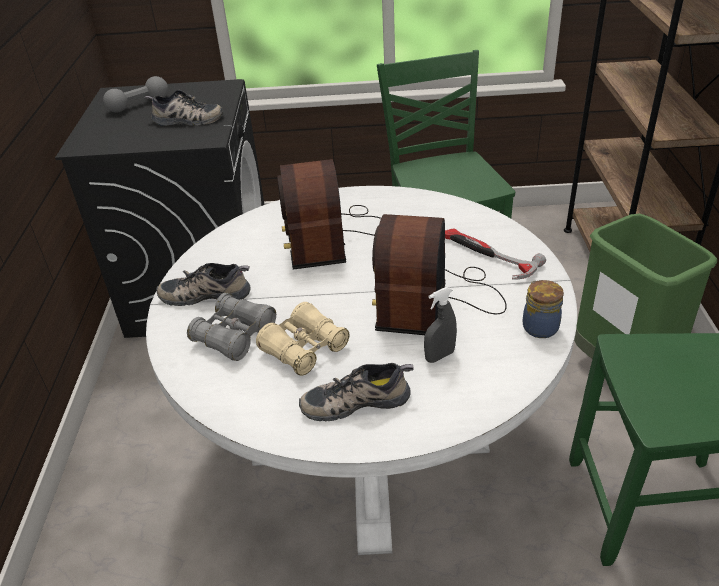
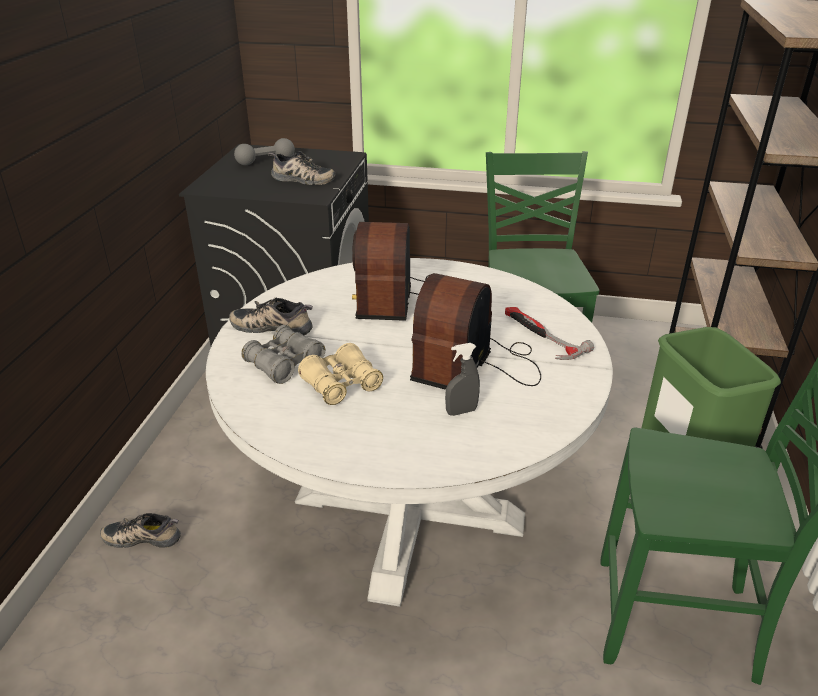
camera: 10 degrees right, 5 degrees down
shoe [299,363,414,421] -> shoe moved to [100,513,181,548]
jar [523,280,564,338] -> none

